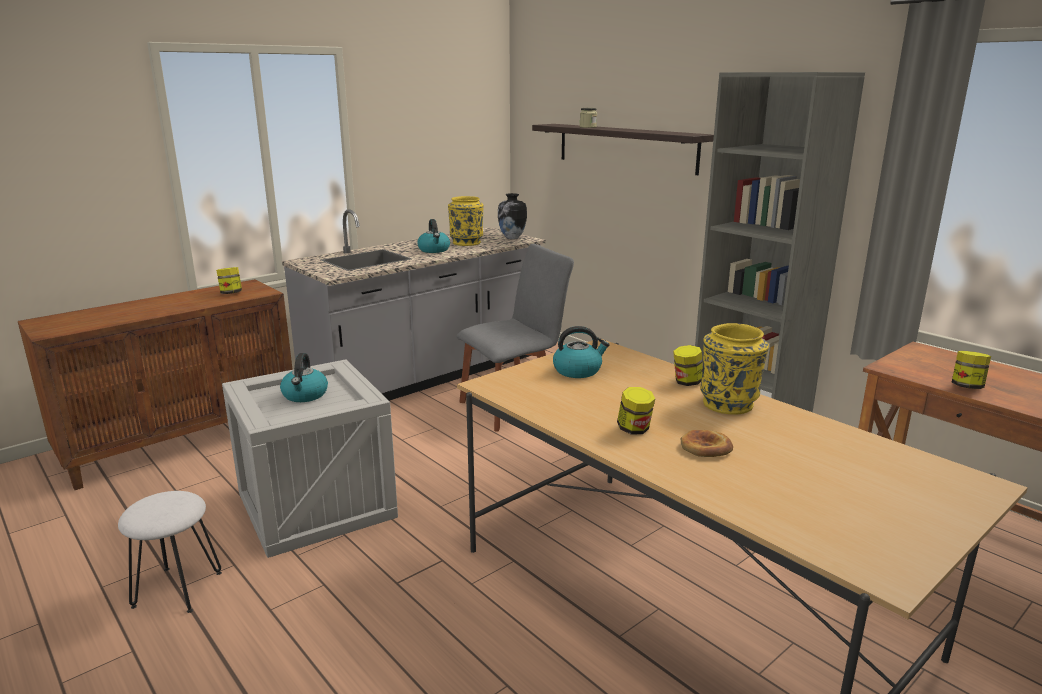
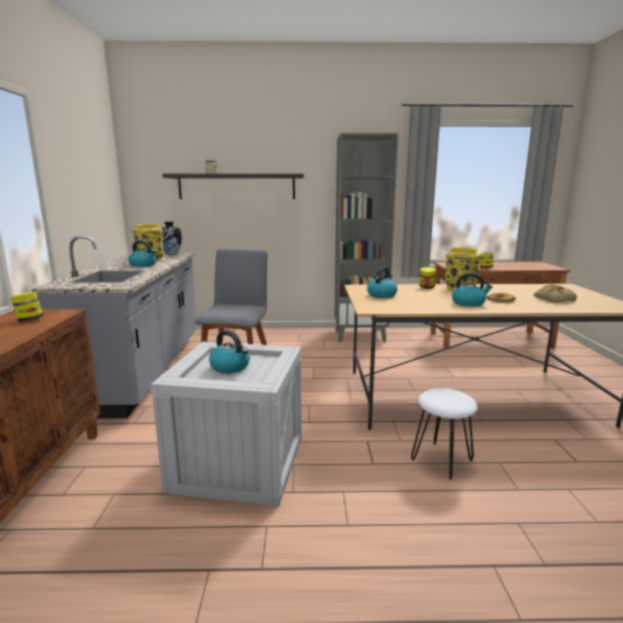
camera: 50 degrees left, 5 degrees down
white stool [118,491,222,613] -> white stool moved to [411,388,478,479]
jar [617,387,655,434] -> kettle [452,273,492,307]
none -> bread [534,284,577,303]

